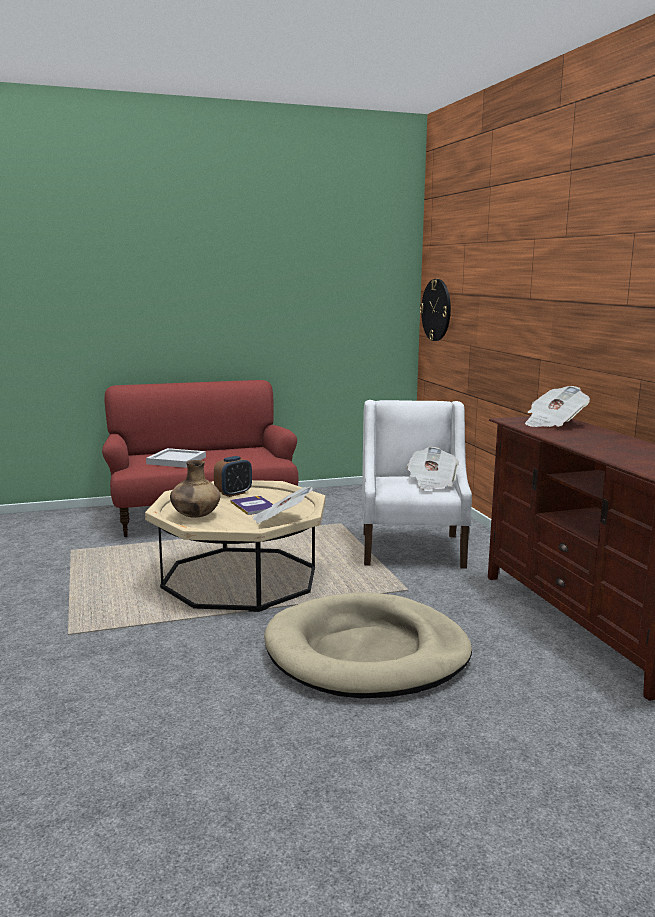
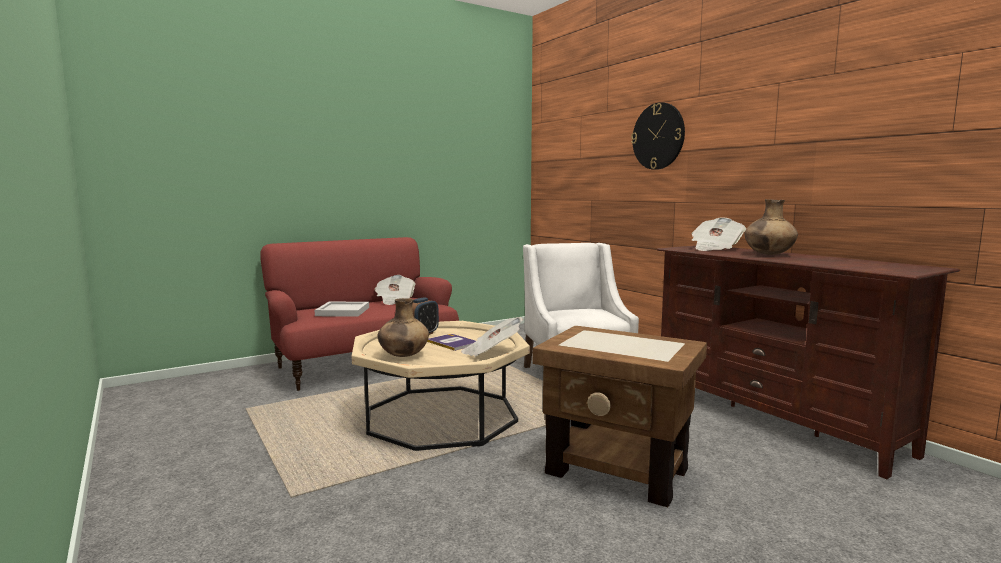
camera: 15 degrees left, 5 degrees down
beige dog bed [264,592,472,698] -> brown side table [533,326,707,507]
newspaper [407,447,459,490] -> newspaper moved to [375,275,416,305]
wall clock [420,279,451,341] -> wall clock moved to [631,102,685,170]
none -> brown vase [744,199,798,255]

